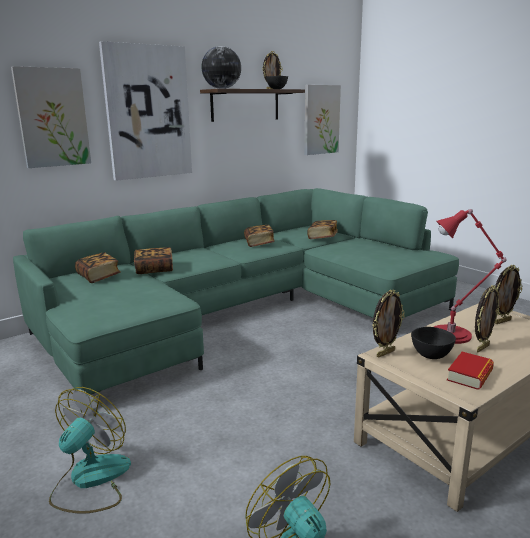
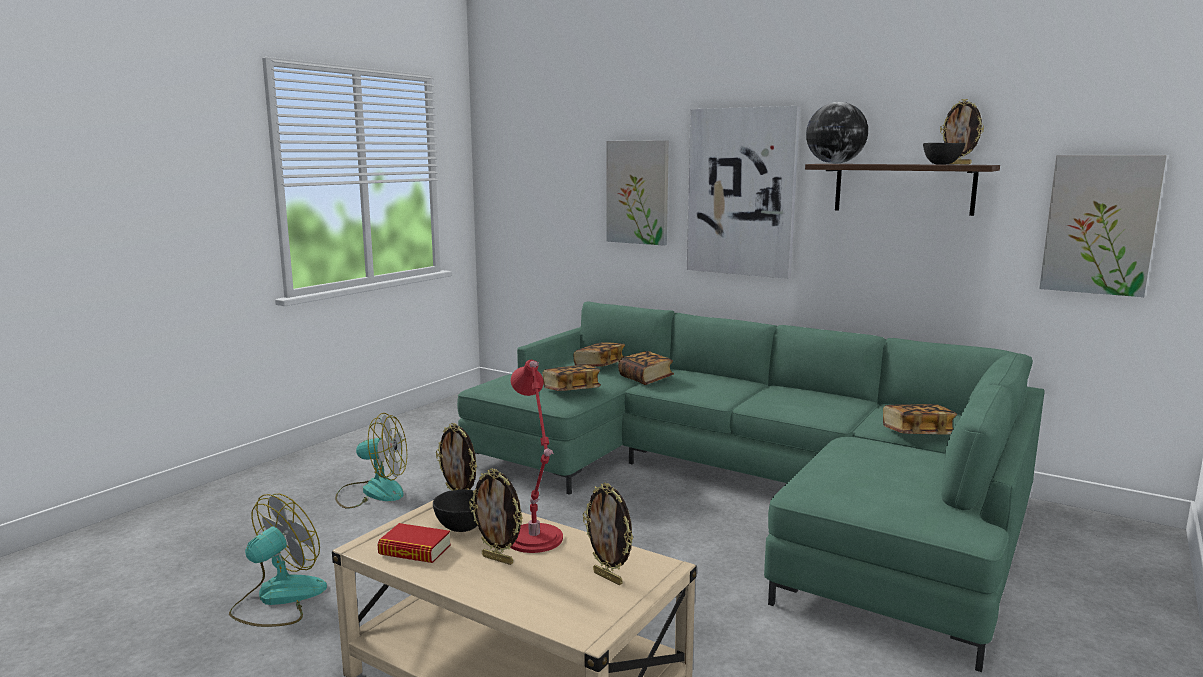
camera: 70 degrees right, 5 degrees down
book [244,225,275,247] -> book moved to [542,365,601,391]

